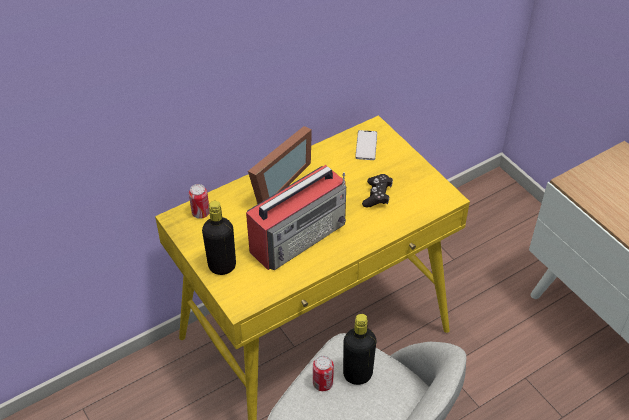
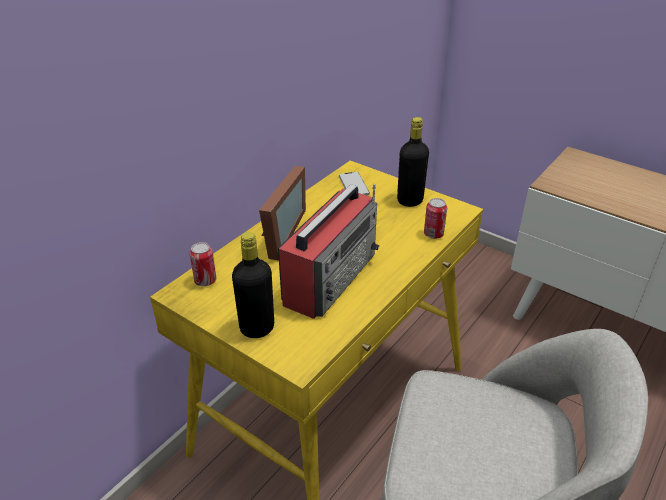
camera: 20 degrees left, 10 degrees down
can [313,355,334,391] -> can moved to [424,198,447,239]
black bottle [343,314,377,385] -> black bottle moved to [397,117,429,207]
black game controller [362,174,393,207] -> none

